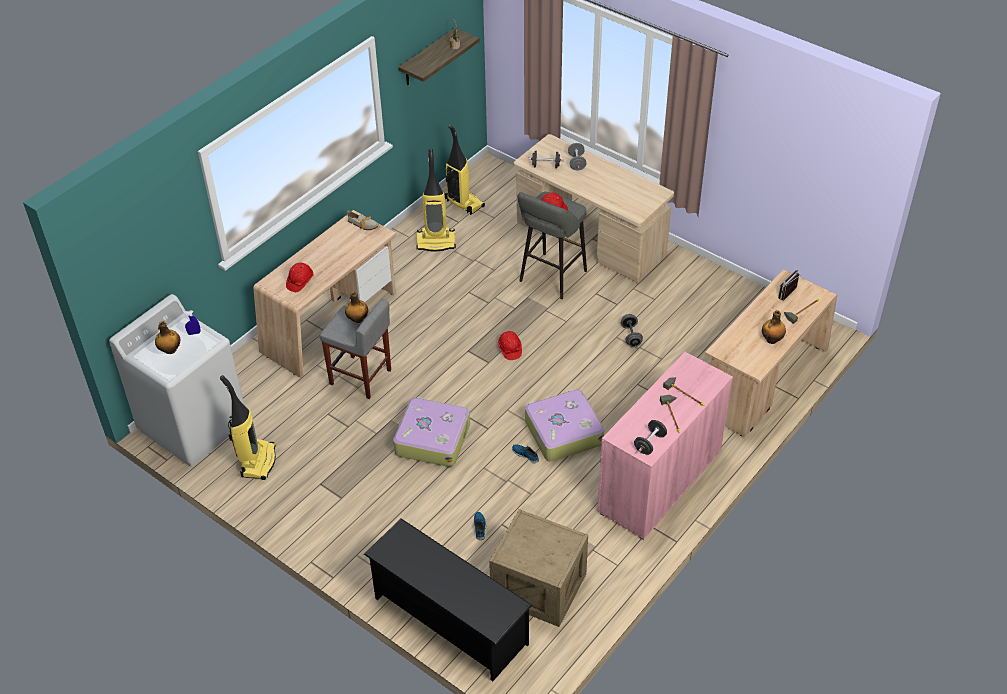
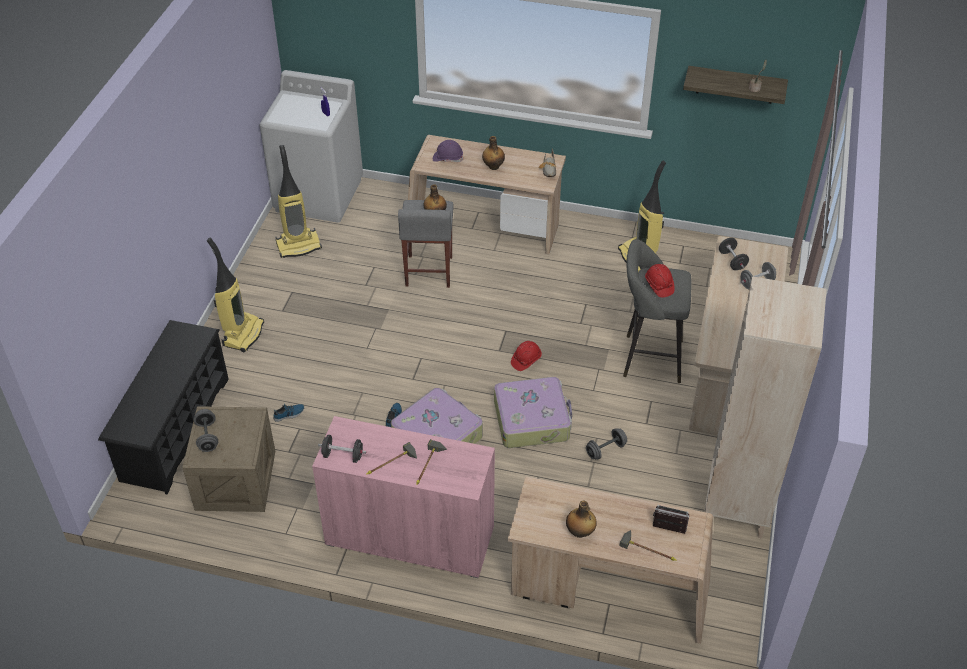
camera: 65 degrees right, 0 degrees up
bottle [155,321,180,354] -> bottle moved to [482,136,505,170]
red hard hat [286,263,314,292] -> purple hard hat [433,140,463,162]
suitcase [393,397,470,467] -> suitcase moved to [494,377,572,448]
vacuum cleaner [444,125,485,215] -> vacuum cleaner moved to [207,238,264,352]
none -> grey dumbbell [194,409,218,452]
none -> beige bookcase [704,276,827,539]

